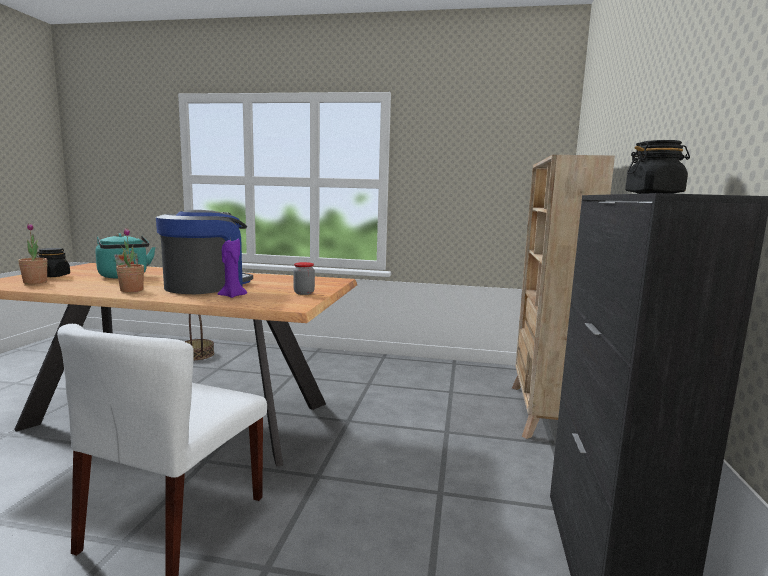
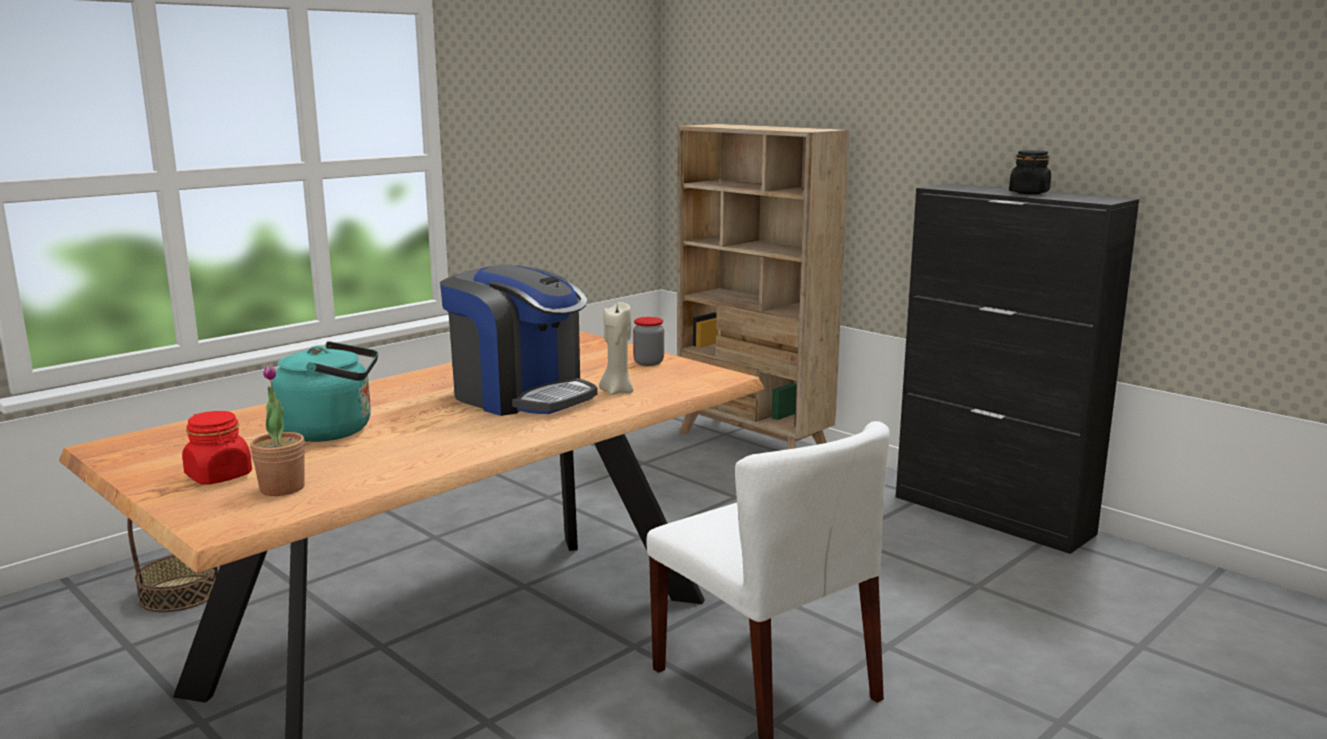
camera: 55 degrees left, 5 degrees up
black jar [36,248,70,277] -> red jar [182,411,252,484]
potted plant [116,228,144,292] -> none
coffee machine [156,210,253,294] -> coffee machine turned 150 degrees clockwise [440,264,598,416]
purple candle [218,238,247,298] -> beige candle [599,302,633,395]

